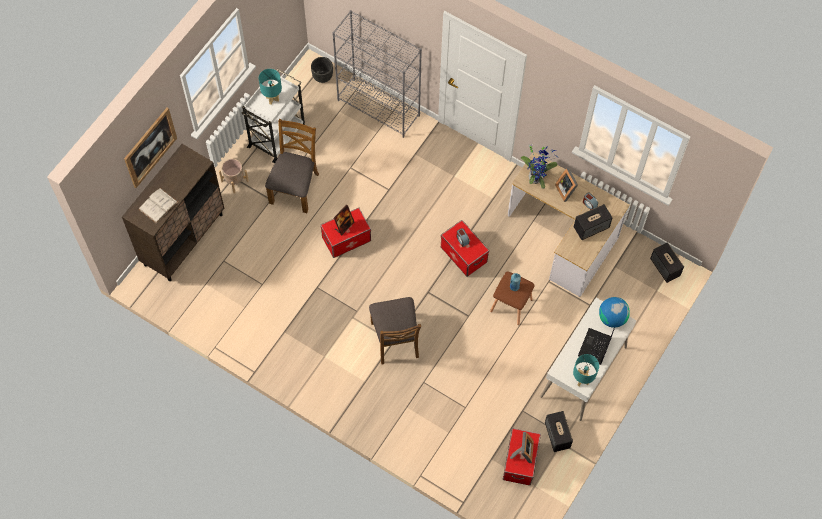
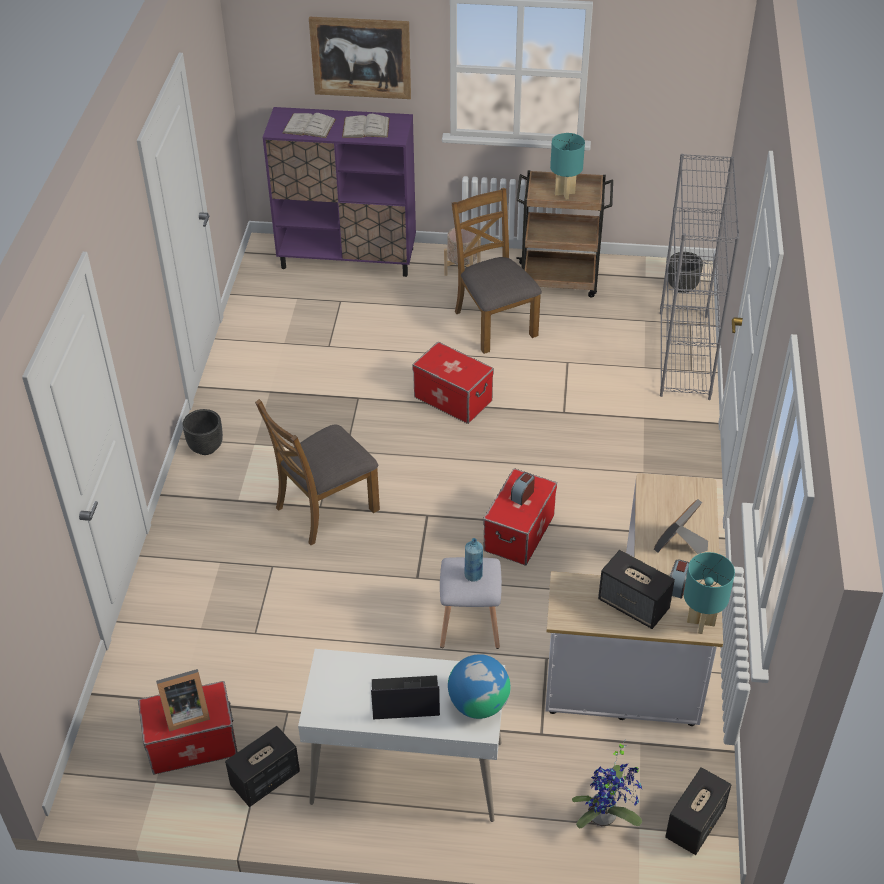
camera: 65 degrees right, 20 degrees down
brown cabinet [122,144,224,281] -> purple cabinet [263,107,416,277]
white cart [241,69,305,163] -> brown cart [516,170,613,298]
brown chair [265,119,319,213] -> brown chair turned 105 degrees counterclockwise [452,188,542,354]
picture frame [334,204,354,235] -> none
brown stool [490,271,535,325] -> grey stool [440,557,502,649]
potted plant [521,146,558,189] -> potted plant moved to [572,740,643,828]
turquoise table lamp [573,354,599,386] -> turquoise table lamp moved to [684,552,735,634]
none -> black planter [182,409,223,455]
none -> white book [342,114,390,138]

